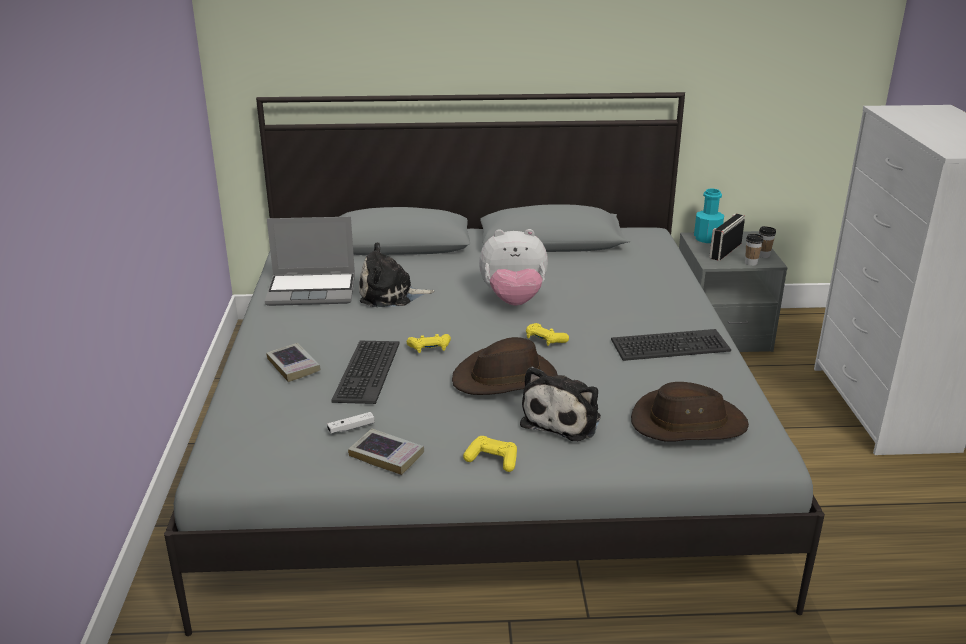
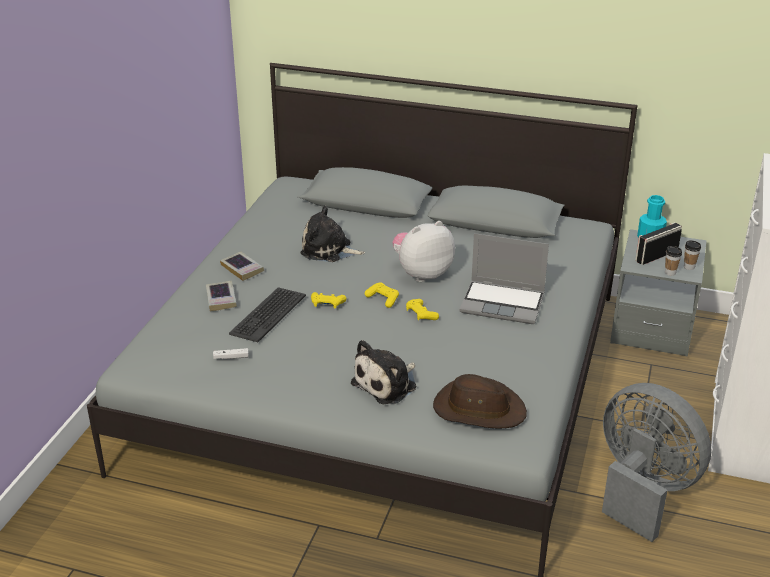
camera: 20 degrees right, 5 degrees up
laptop [265,217,355,306] -> laptop moved to [459,233,549,324]
book [348,429,424,475] -> book moved to [220,252,264,281]
brown hat [452,337,558,395] -> none
yellow game controller [463,436,517,472] -> yellow game controller moved to [365,282,399,308]
plush toy [479,229,548,306] -> plush toy turned 135 degrees clockwise [393,221,455,282]
keyboard [611,329,731,361] -> none
none -> grey fan [602,383,712,542]

